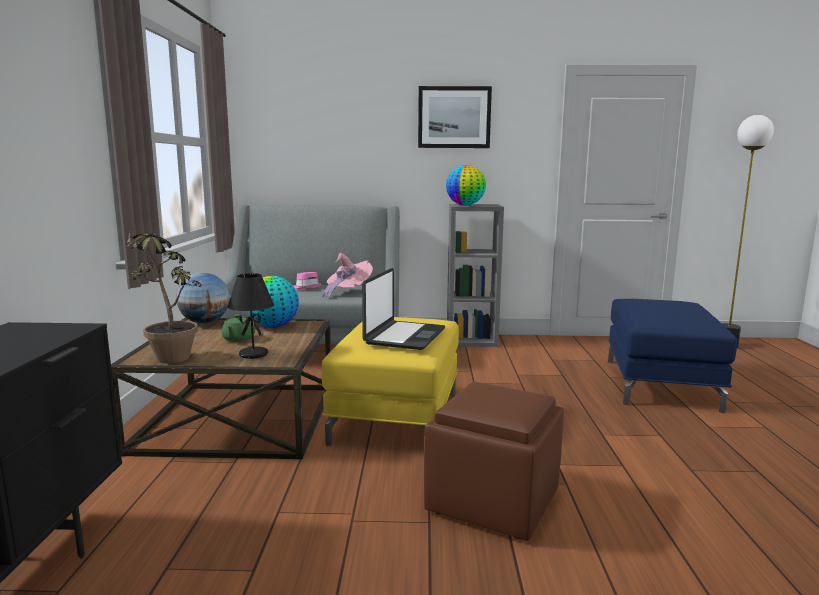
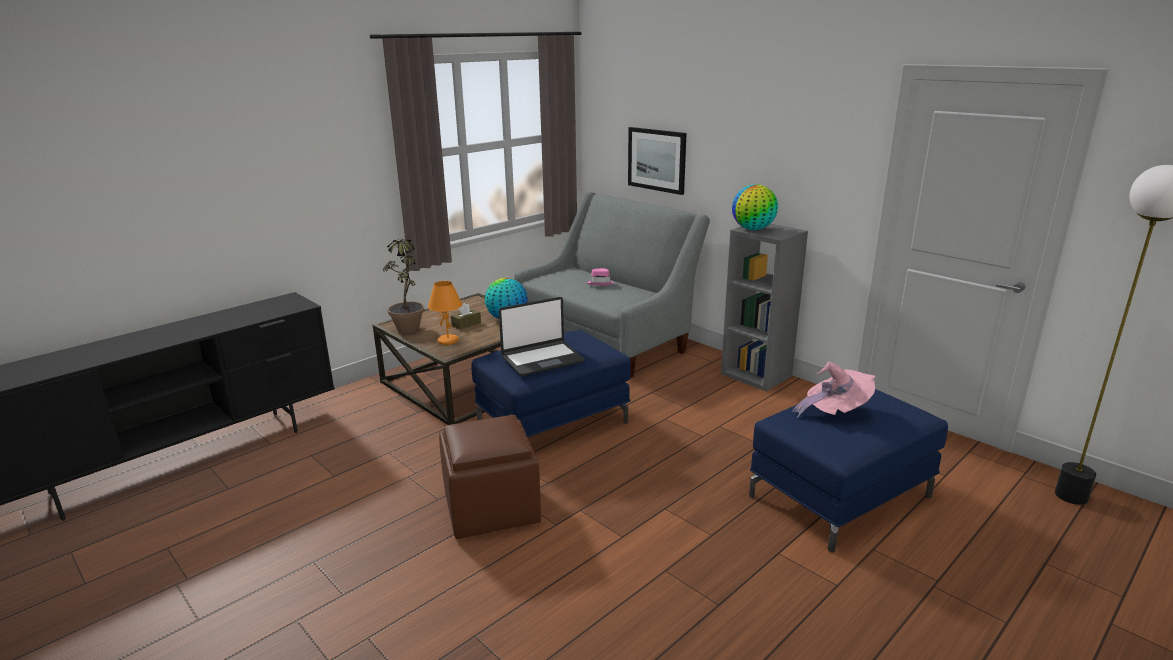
camera: 45 degrees right, 10 degrees up
globe [176,273,230,324] -> none
green teapot [221,314,255,342] -> brown tissue box [451,303,481,330]
black table lamp [227,273,274,359] -> orange table lamp [428,281,462,345]
pink hat [322,253,373,298] -> pink hat moved to [792,361,876,418]
yellow ottoman [322,317,459,446] -> blue ottoman [471,330,631,437]
picture [418,86,492,148] -> picture moved to [628,127,687,195]

